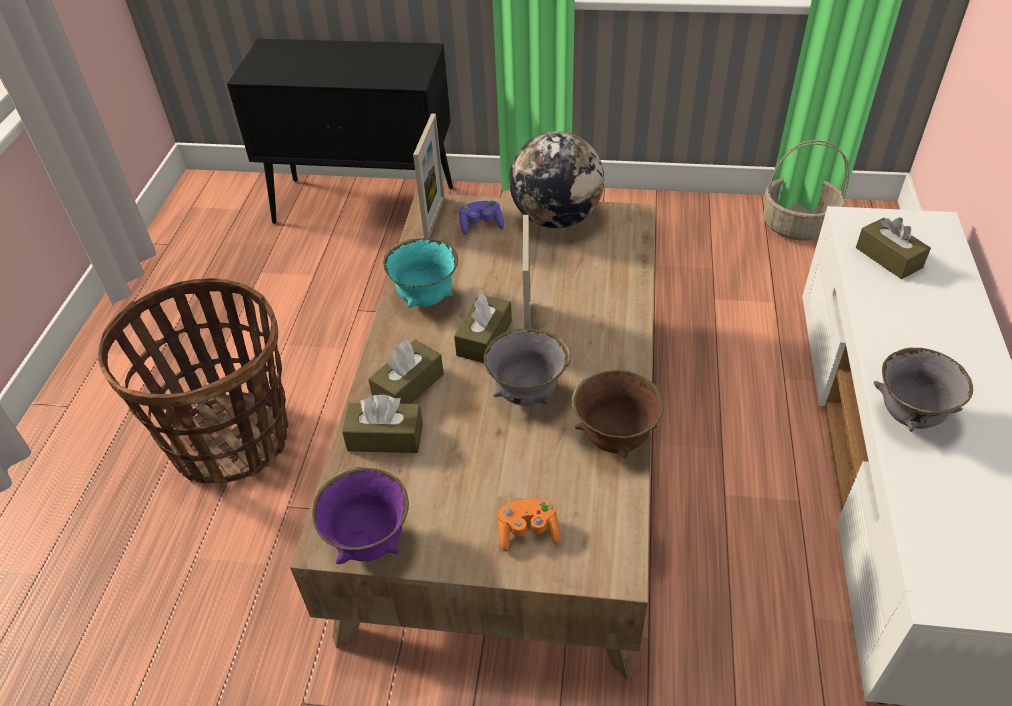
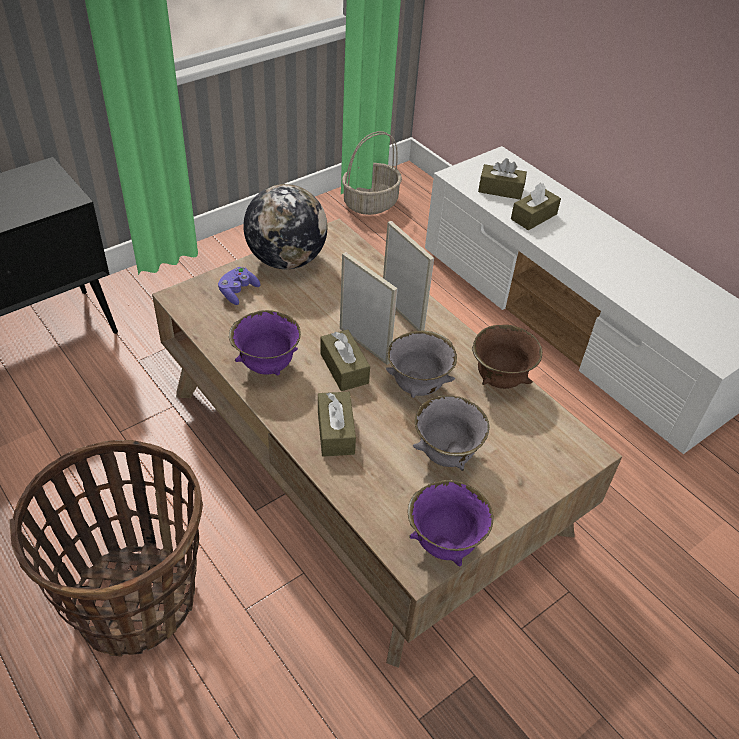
camera: 50 degrees left, 0 degrees up
brown tissue box [342,395,423,453] -> brown tissue box moved to [511,183,561,230]
turquoise bowl [383,238,458,308] -> purple bowl [229,310,301,375]
picture frame [413,113,445,238] -> picture frame moved to [383,221,434,331]
orange game controller [497,499,560,551] -> none
grey bowl [874,348,973,432] -> grey bowl moved to [413,395,490,471]

